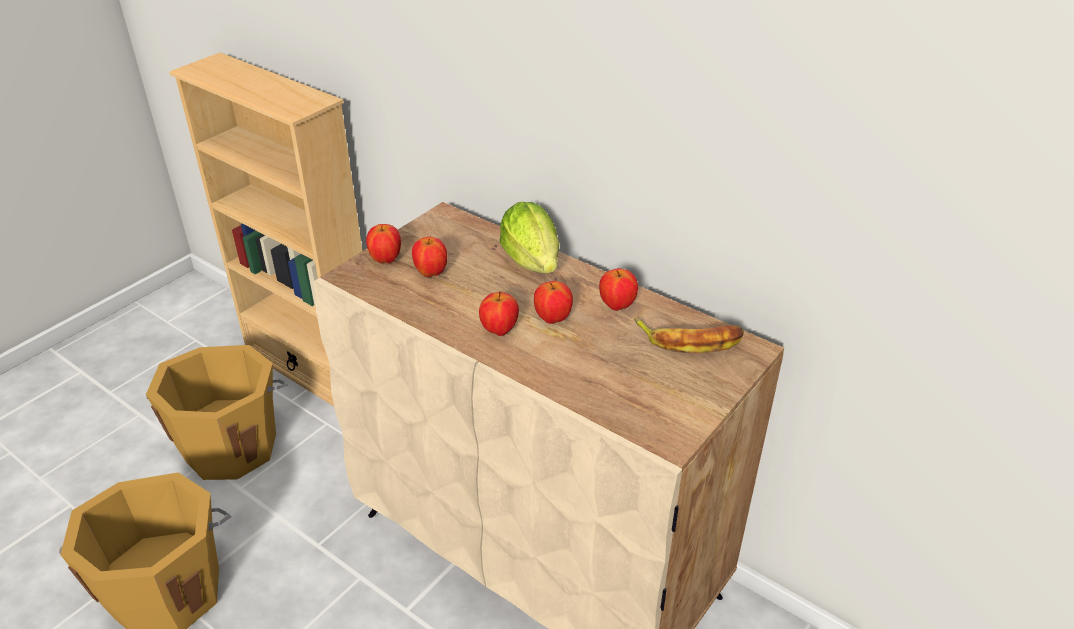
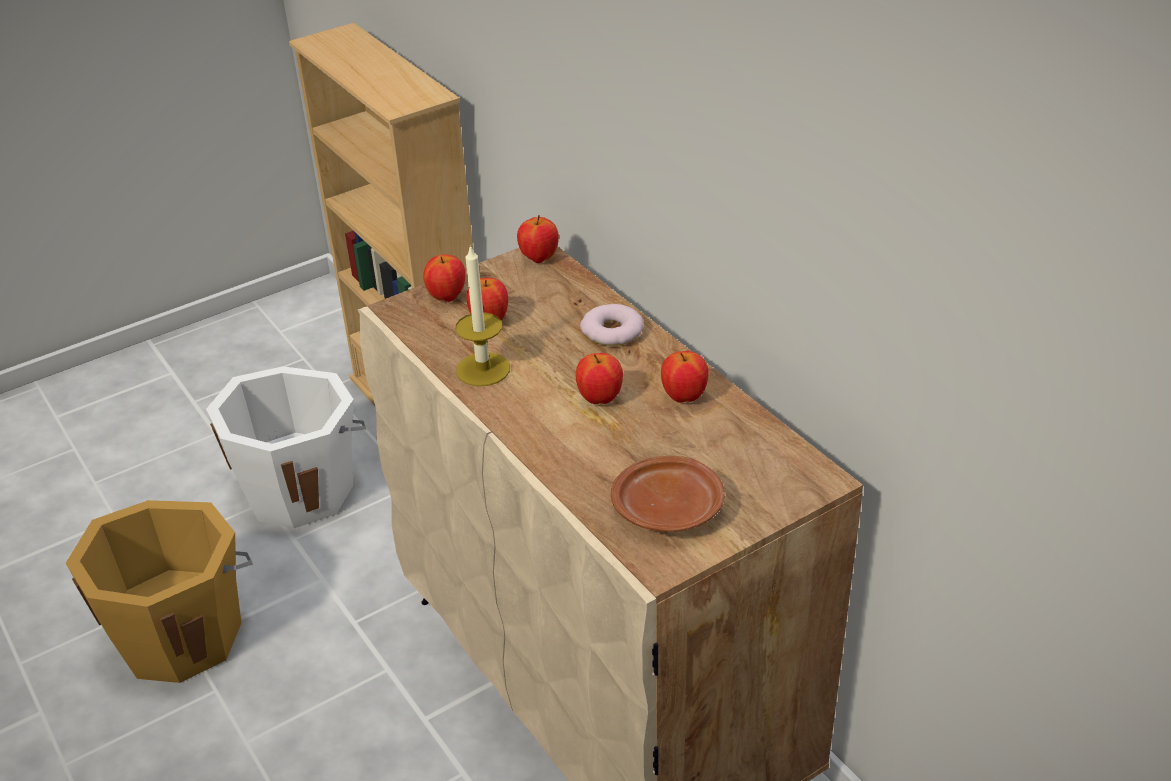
camera: 20 degrees right, 0 degrees up
orange bucket [146,345,288,480] -> white bucket [206,366,367,528]
apple [479,291,519,336] -> apple moved to [517,215,559,263]
lettuce [500,202,560,273] -> donut [580,304,644,346]
banana [634,318,744,353] -> none
none -> candle [455,244,510,386]
none -> brown plate [611,456,725,532]

